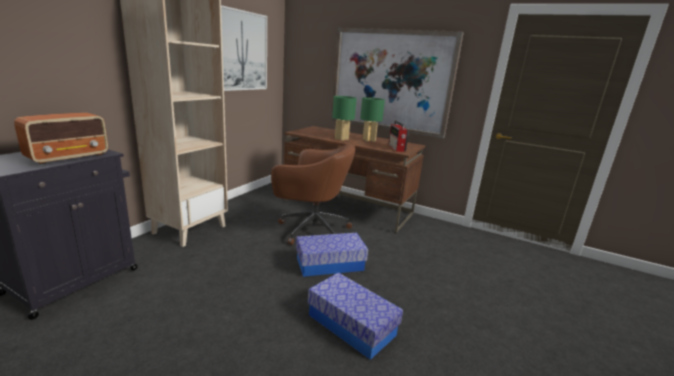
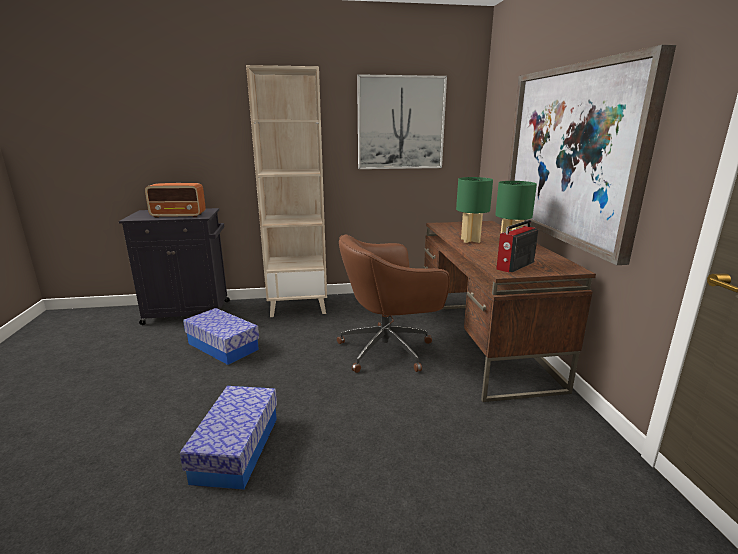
camera: 55 degrees right, 0 degrees up
brown office chair [271,144,355,245] -> brown office chair turned 90 degrees clockwise [337,234,450,373]
storage box [296,233,368,277] -> storage box moved to [183,308,259,365]

